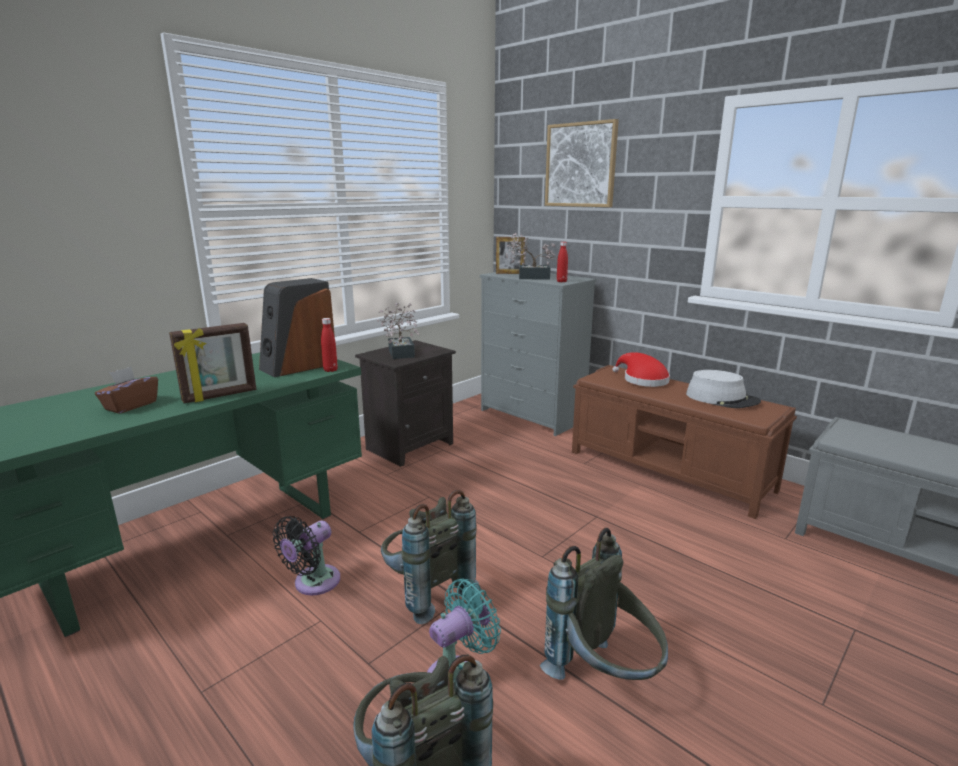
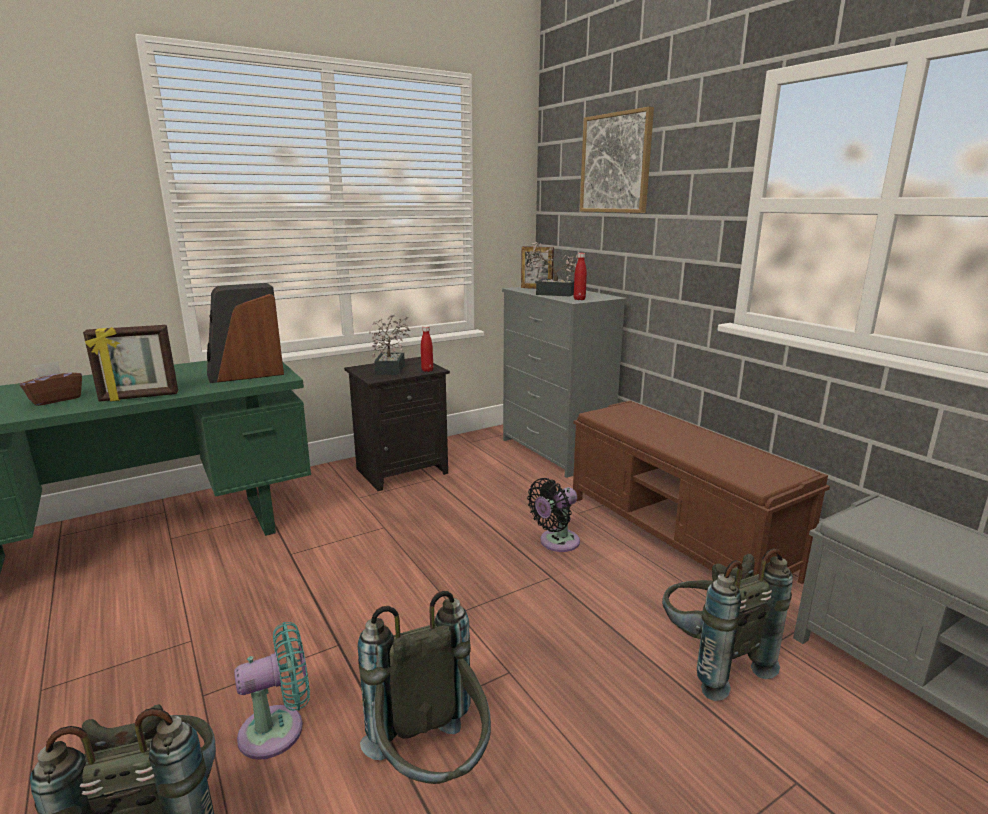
camera: 15 degrees right, 0 degrees up
black fan [273,516,340,595] -> black fan moved to [527,478,580,552]
red bottle [321,318,338,372] -> red bottle moved to [421,326,433,372]
grey backpack [381,490,479,624] -> grey backpack moved to [662,549,793,701]
red hat [613,352,670,387] -> none
grey hat [686,370,761,408] -> none

